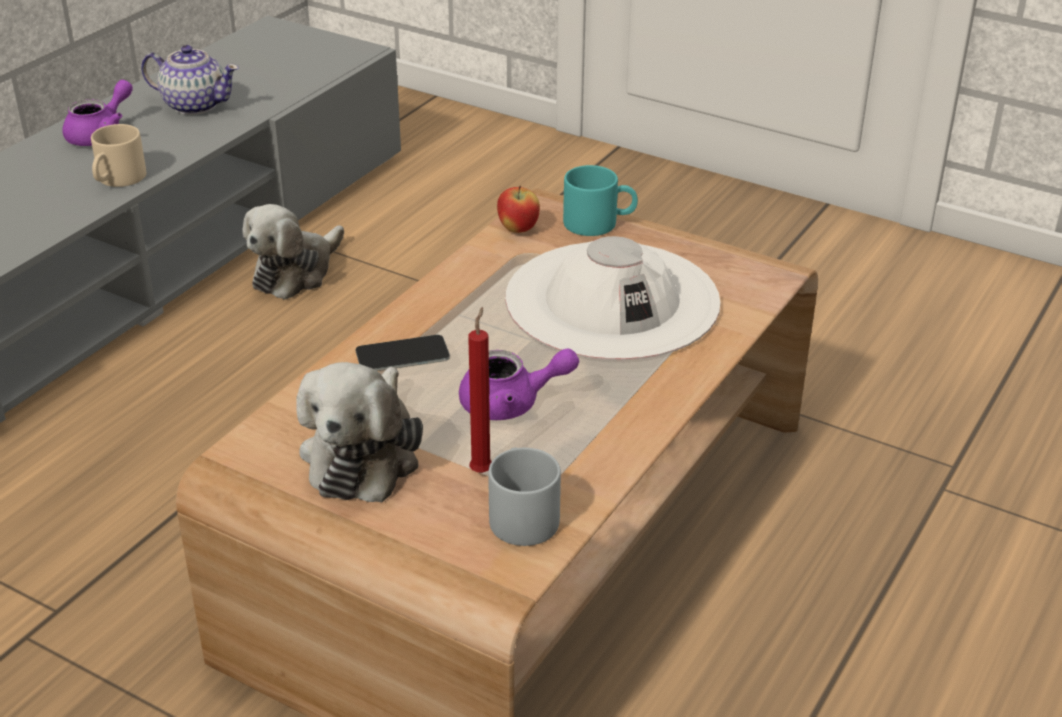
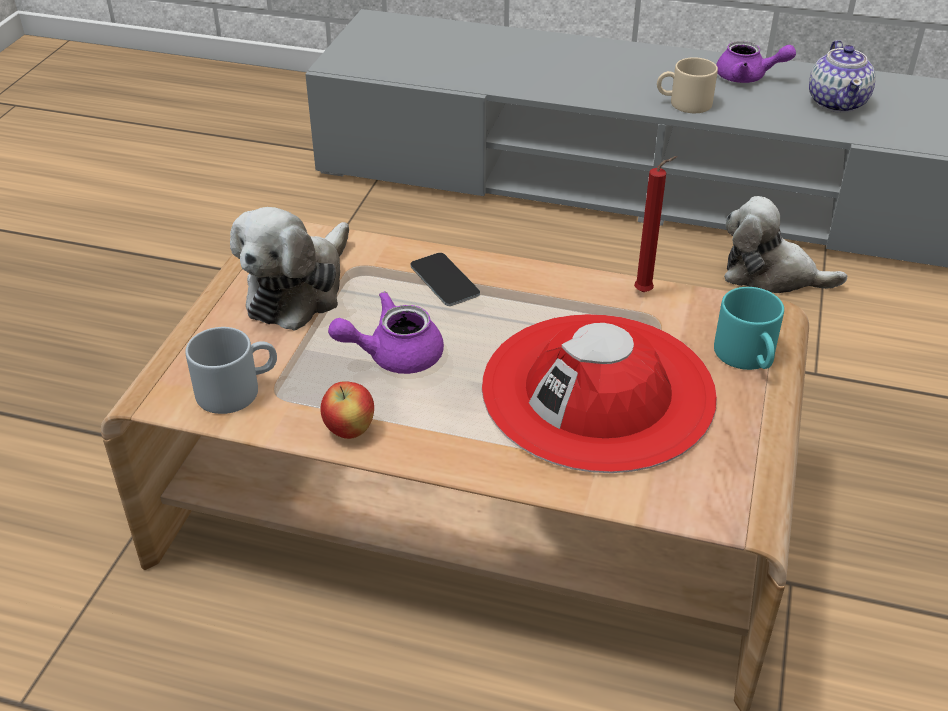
camera: 75 degrees right, 5 degrees up
plush toy [296,362,423,502] -> plush toy turned 60 degrees counterclockwise [230,207,349,331]
purple teapot [459,348,579,420] -> purple teapot turned 90 degrees clockwise [328,291,444,374]
red candle [468,307,492,473] -> red candle moved to [634,156,677,292]
apple [497,186,540,233] -> apple moved to [321,381,374,439]
white hat [505,236,721,360] -> red hat [482,314,717,473]

